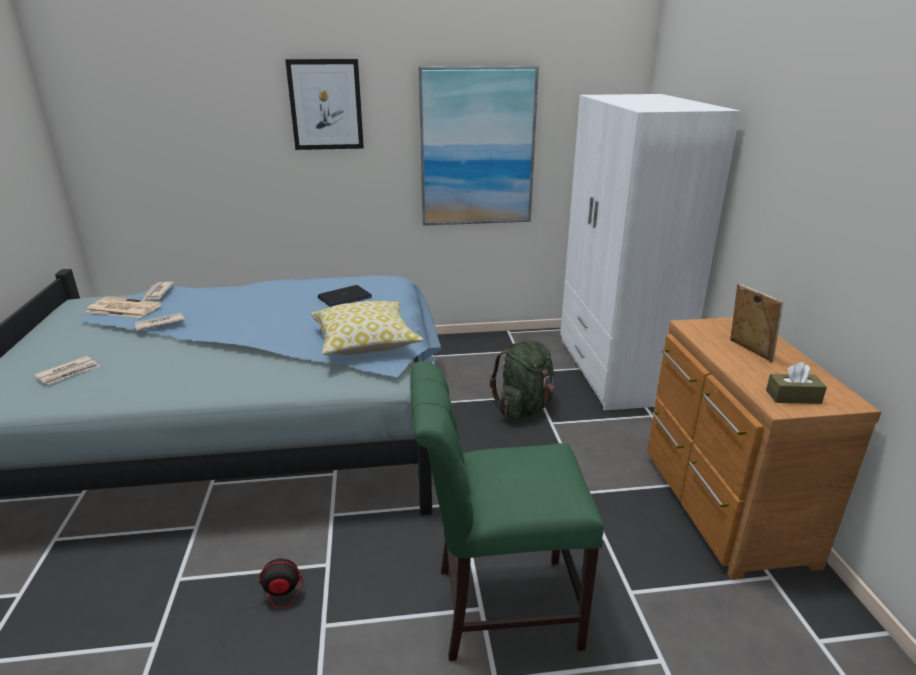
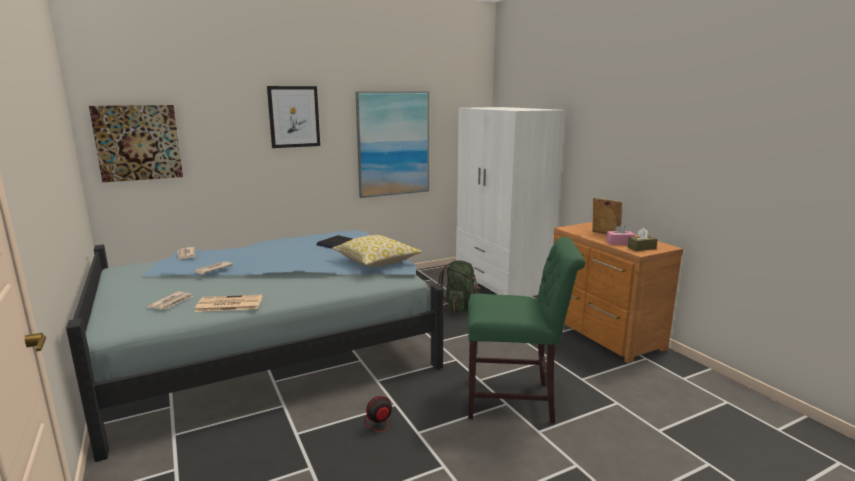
camera: 20 degrees left, 10 degrees down
newspaper [86,297,162,318] -> newspaper moved to [195,295,263,312]
green chair [410,361,604,661] -> green chair turned 150 degrees counterclockwise [468,237,585,423]
none -> picture [89,105,183,182]
none -> pink tissue box [606,223,635,245]

